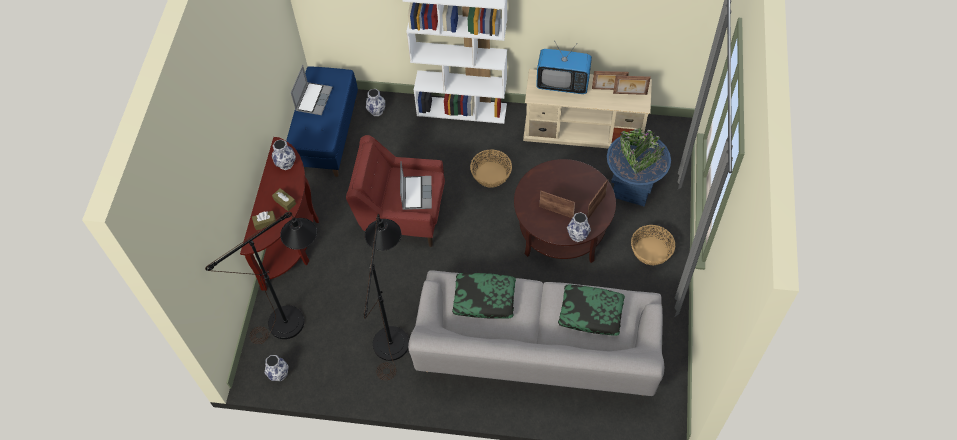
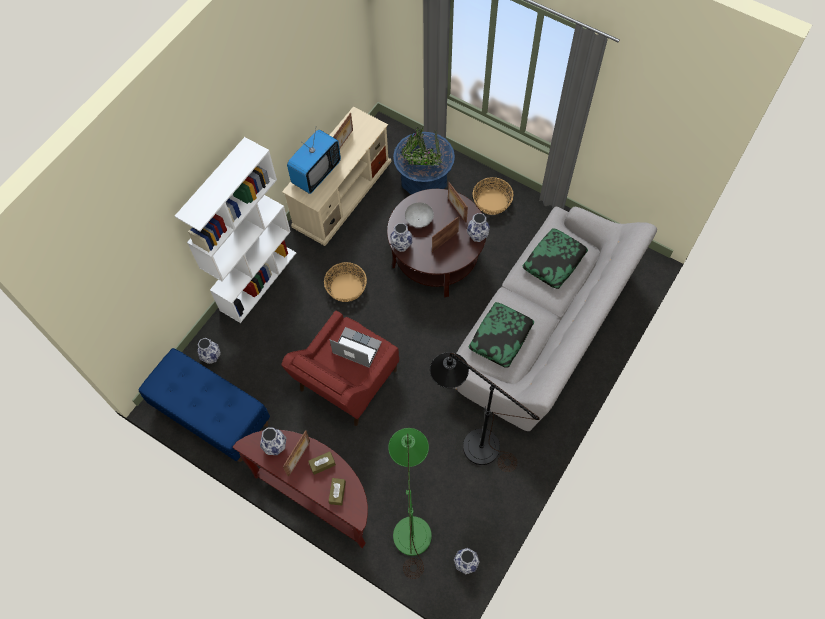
camera: 65 degrees left, 5 degrees up
black floor lamp [205,212,317,344] -> green floor lamp [388,428,432,579]
laptop [291,65,333,115] -> none
picture frame [613,76,651,95] -> picture frame moved to [283,430,310,476]
none -> vase [390,223,413,252]
none -> grey bowl [405,202,434,228]

